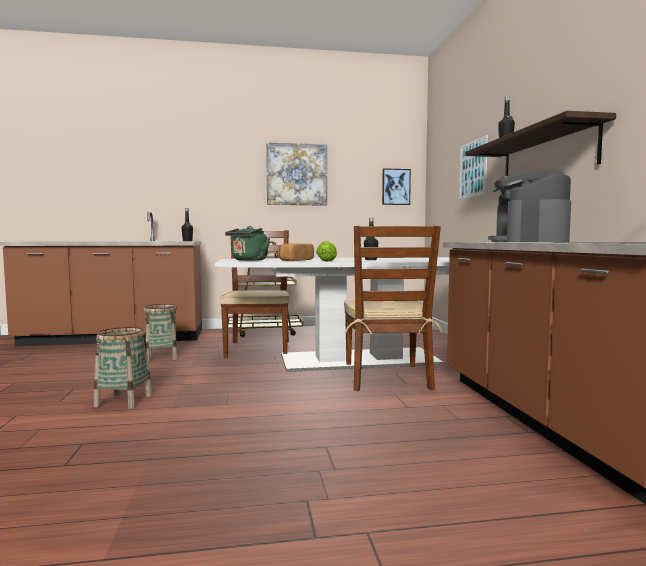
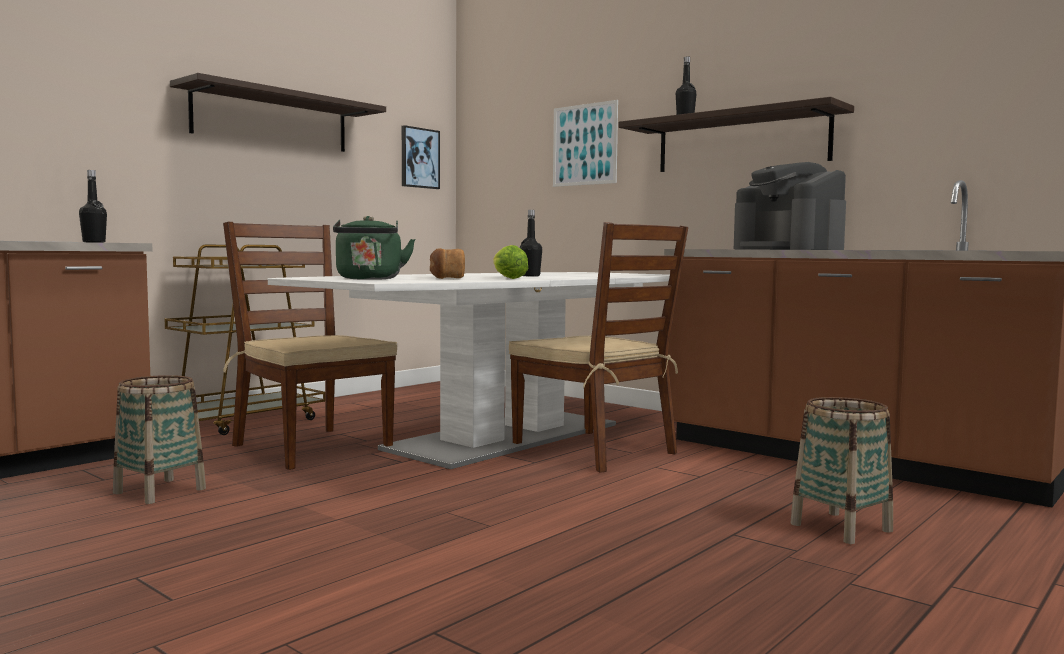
camera: 40 degrees left, 0 degrees up
basket [94,327,152,409] -> basket moved to [790,397,893,544]
picture [266,142,327,206] -> shelf [170,73,386,152]

